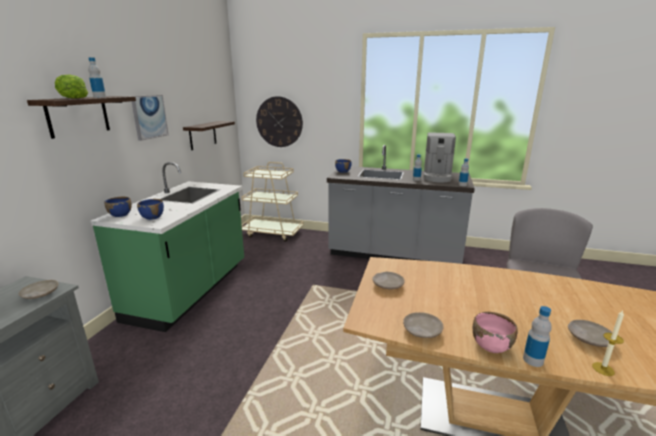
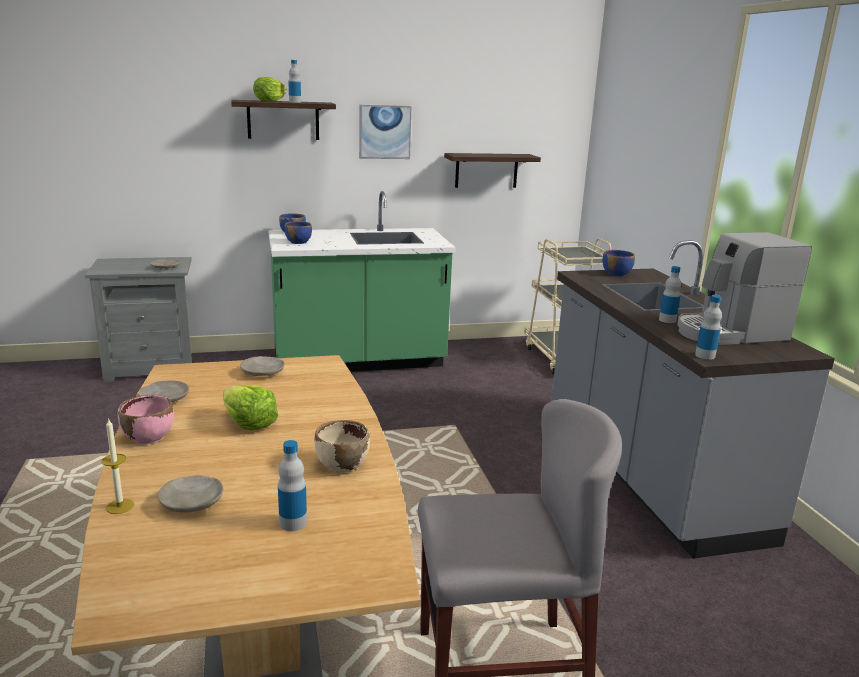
camera: 60 degrees right, 0 degrees up
wall clock [256,96,303,147] -> none
bottle [523,306,551,367] -> bottle moved to [278,440,307,531]
none -> lettuce [223,385,278,430]
none -> beige bowl [315,420,370,472]

